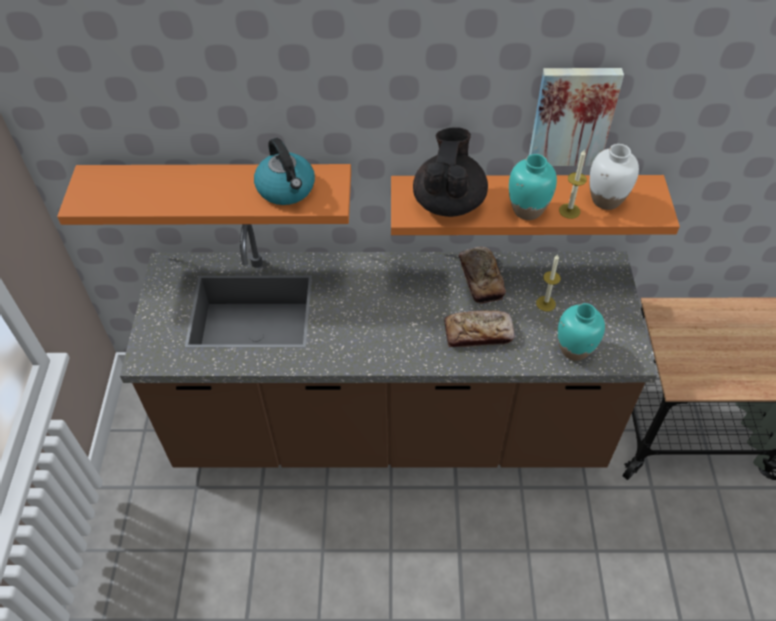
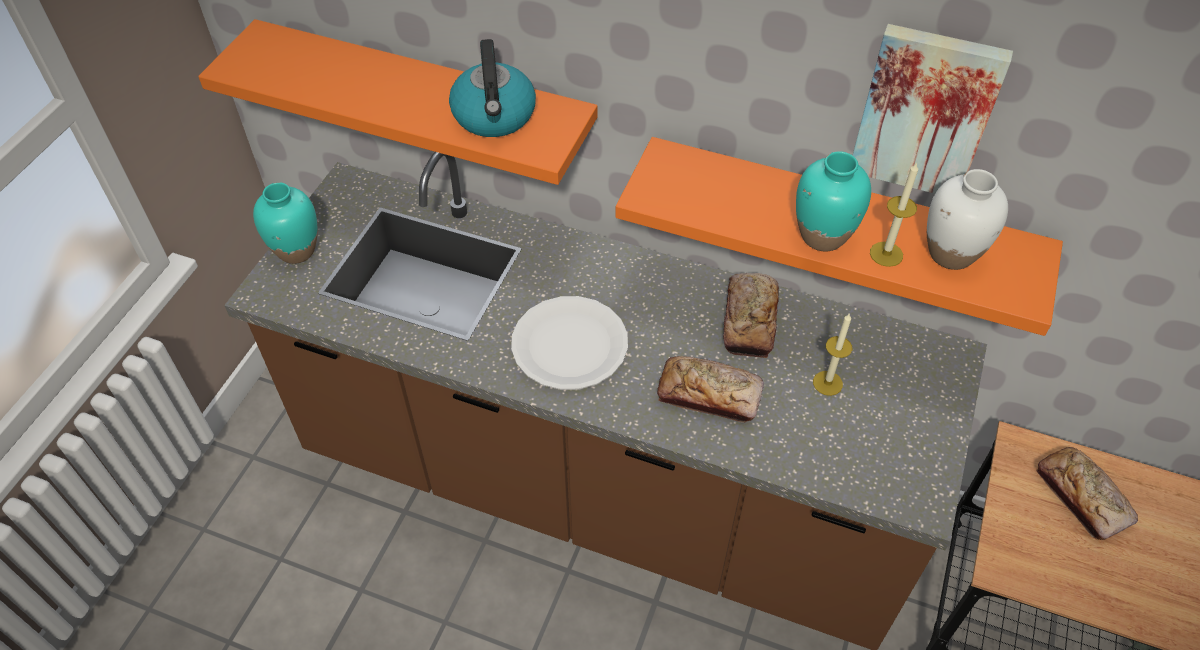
camera: 20 degrees right, 0 degrees up
black teapot [413,127,488,217] -> none
turquoise vase [558,303,605,361] -> turquoise vase moved to [253,182,317,264]
none -> white plate [511,296,628,390]
none -> bread [1036,447,1138,540]

